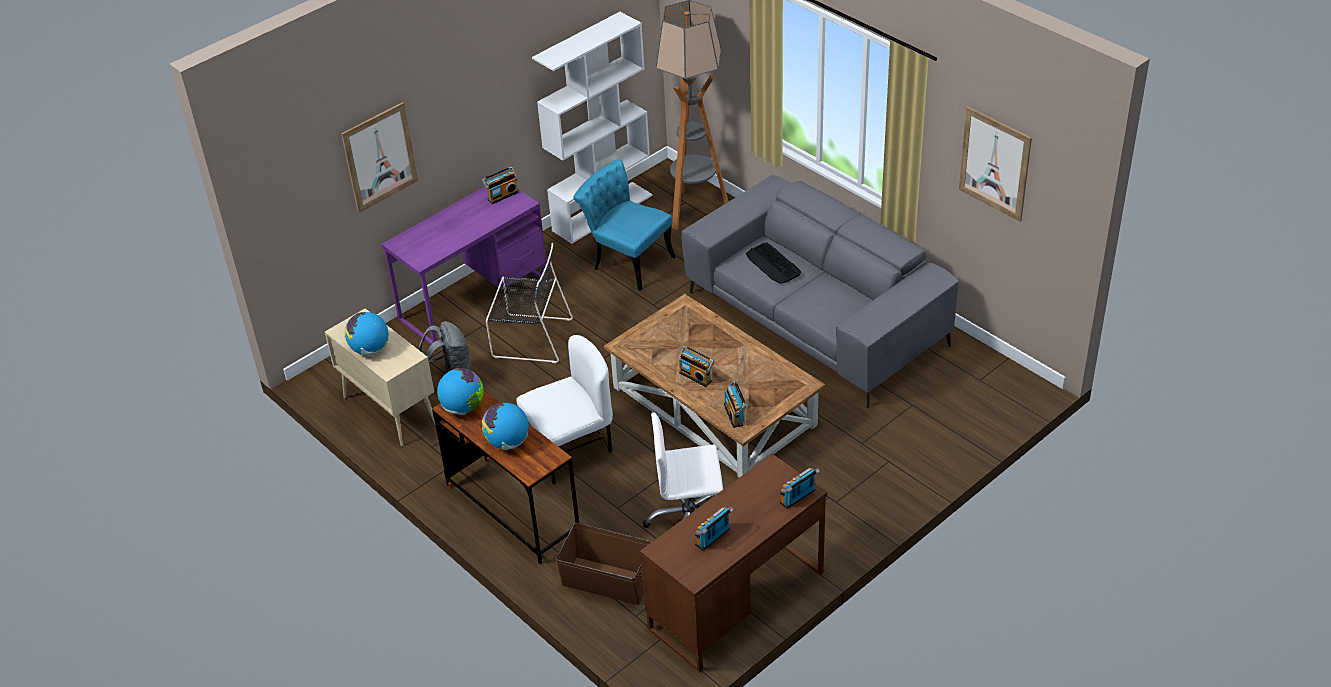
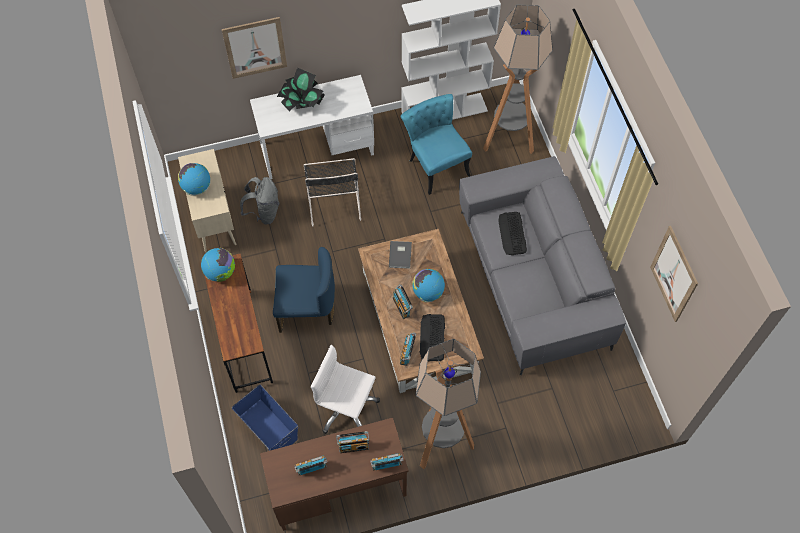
camera: 25 degrees right, 20 degrees up
purple desk [381,187,548,345] -> white desk [250,75,374,179]
radio [482,166,519,204] -> radio moved to [336,431,370,453]
globe [482,403,529,450] -> globe moved to [412,269,445,302]
black chair [486,243,573,363] -> black chair turned 45 degrees clockwise [304,158,361,226]
white chair [516,335,613,485] -> blue chair [273,247,335,333]
brown storage box [556,523,651,605] -> blue storage box [232,385,298,450]
none -> potted plant [277,68,325,112]
none -> grey book [389,241,412,269]
none -> floor lamp [415,339,481,469]
none -> keyboard [420,314,445,362]

